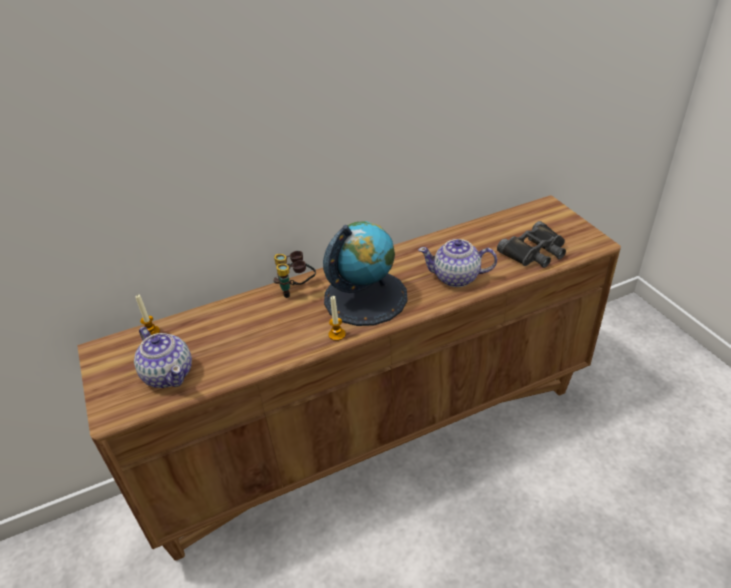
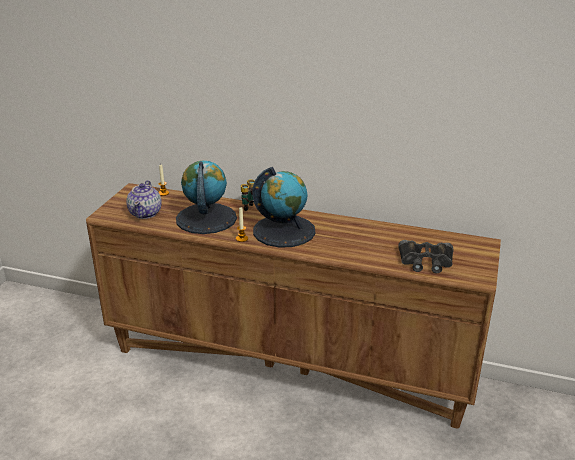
camera: 40 degrees right, 10 degrees down
teapot [418,239,497,287] -> none
none -> globe [176,161,237,234]

